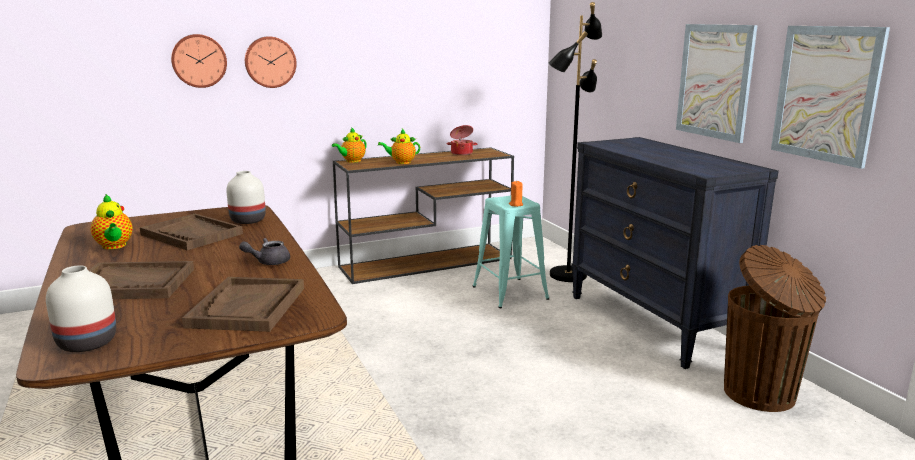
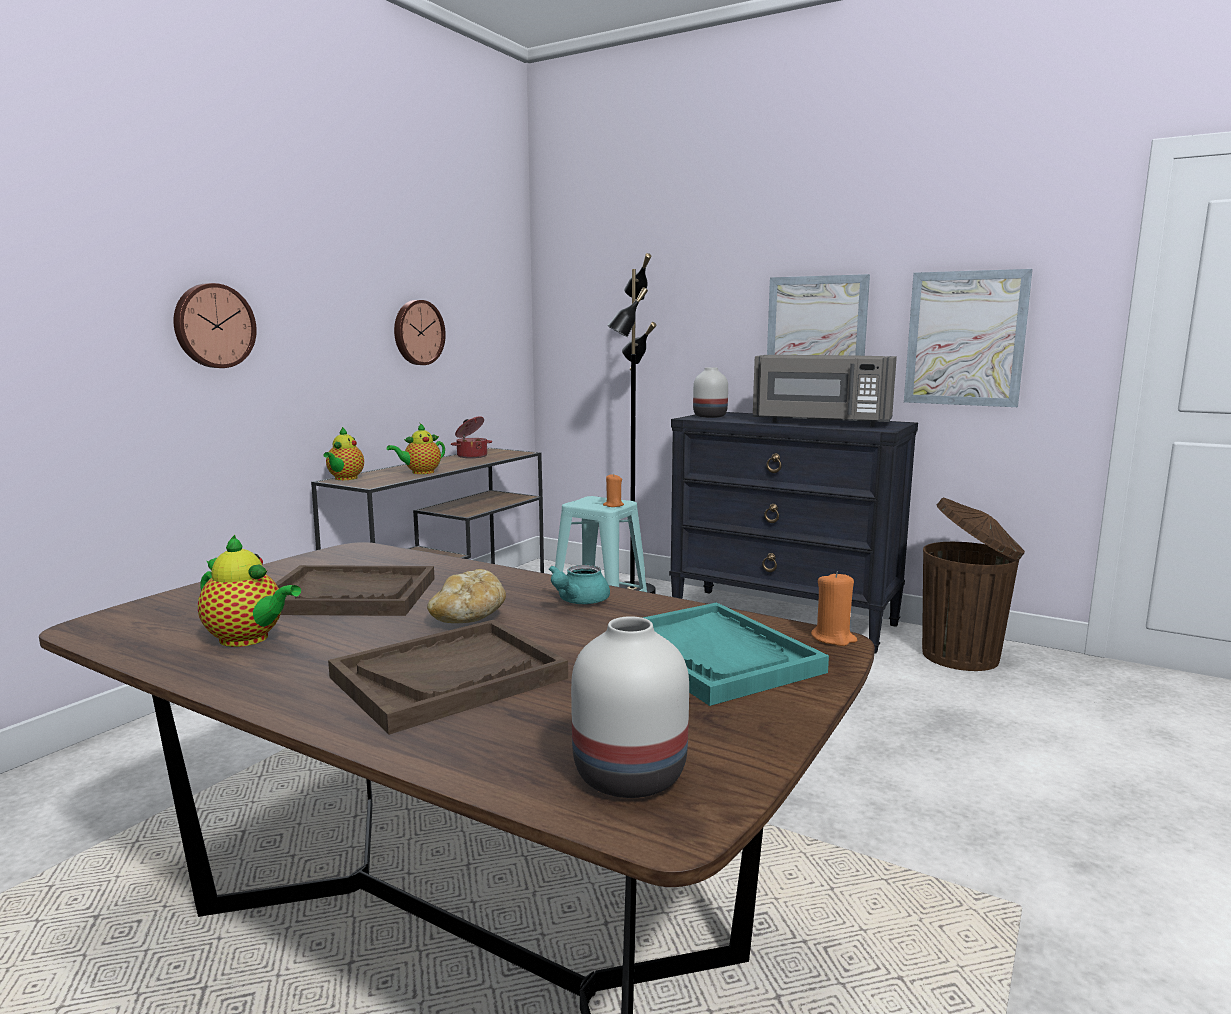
camera: 35 degrees left, 5 degrees down
wall clock [171,34,227,88] -> wall clock moved to [394,300,446,365]
brown tray [182,277,304,332] -> turquoise tray [643,602,829,706]
white vase [226,171,266,224] -> white vase moved to [693,367,728,418]
grey teapot [239,238,290,265] -> turquoise teapot [549,565,610,604]
none -> bread [427,569,506,623]
none -> grey microwave [753,355,897,426]
none -> orange candle [811,571,857,646]

